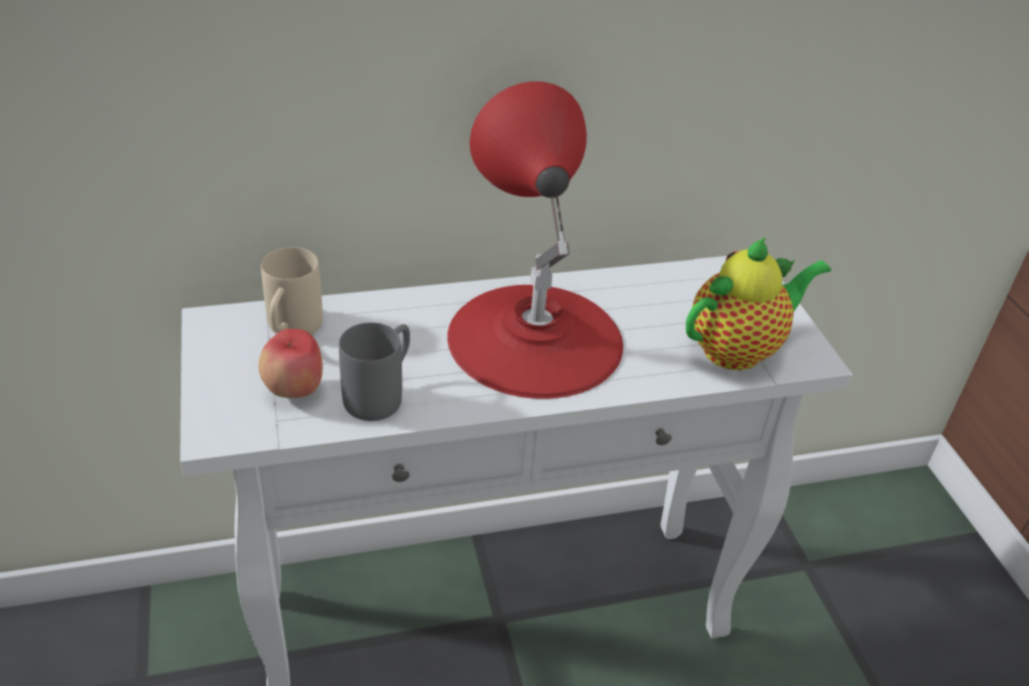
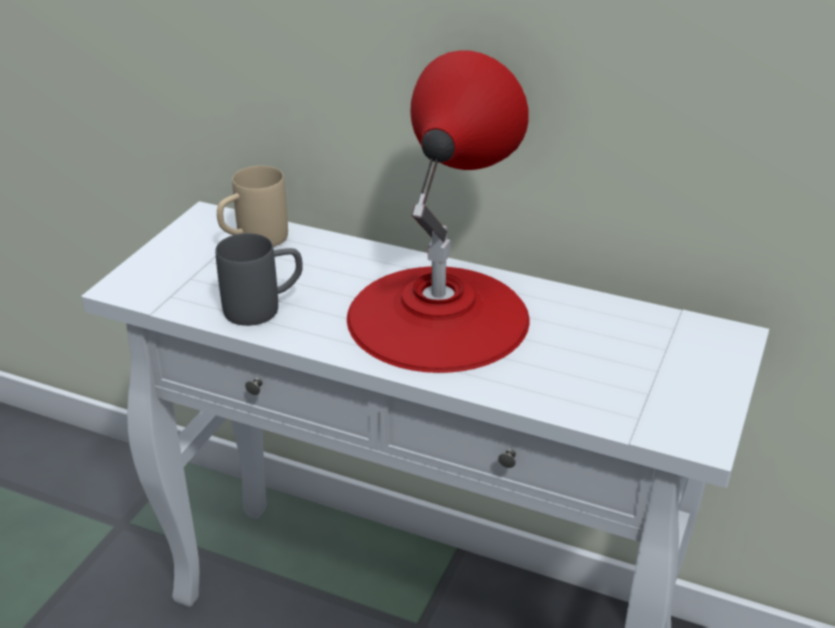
camera: 40 degrees right, 5 degrees down
apple [258,329,323,398] -> none
teapot [686,237,831,370] -> none

